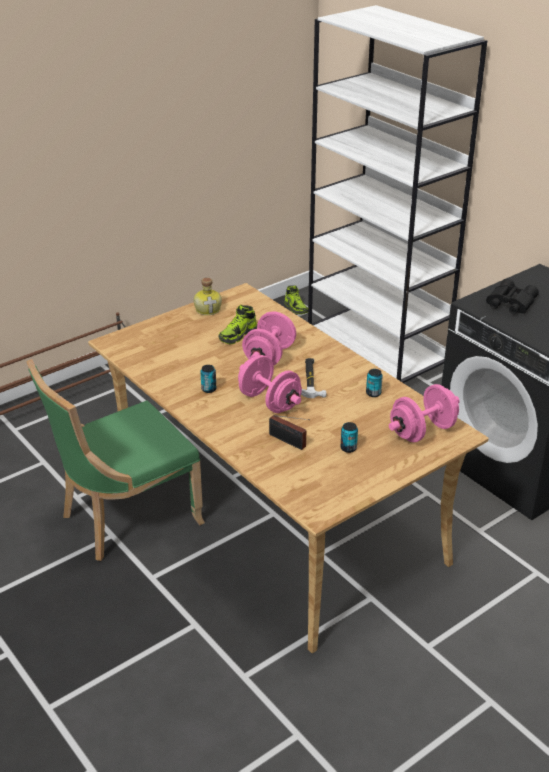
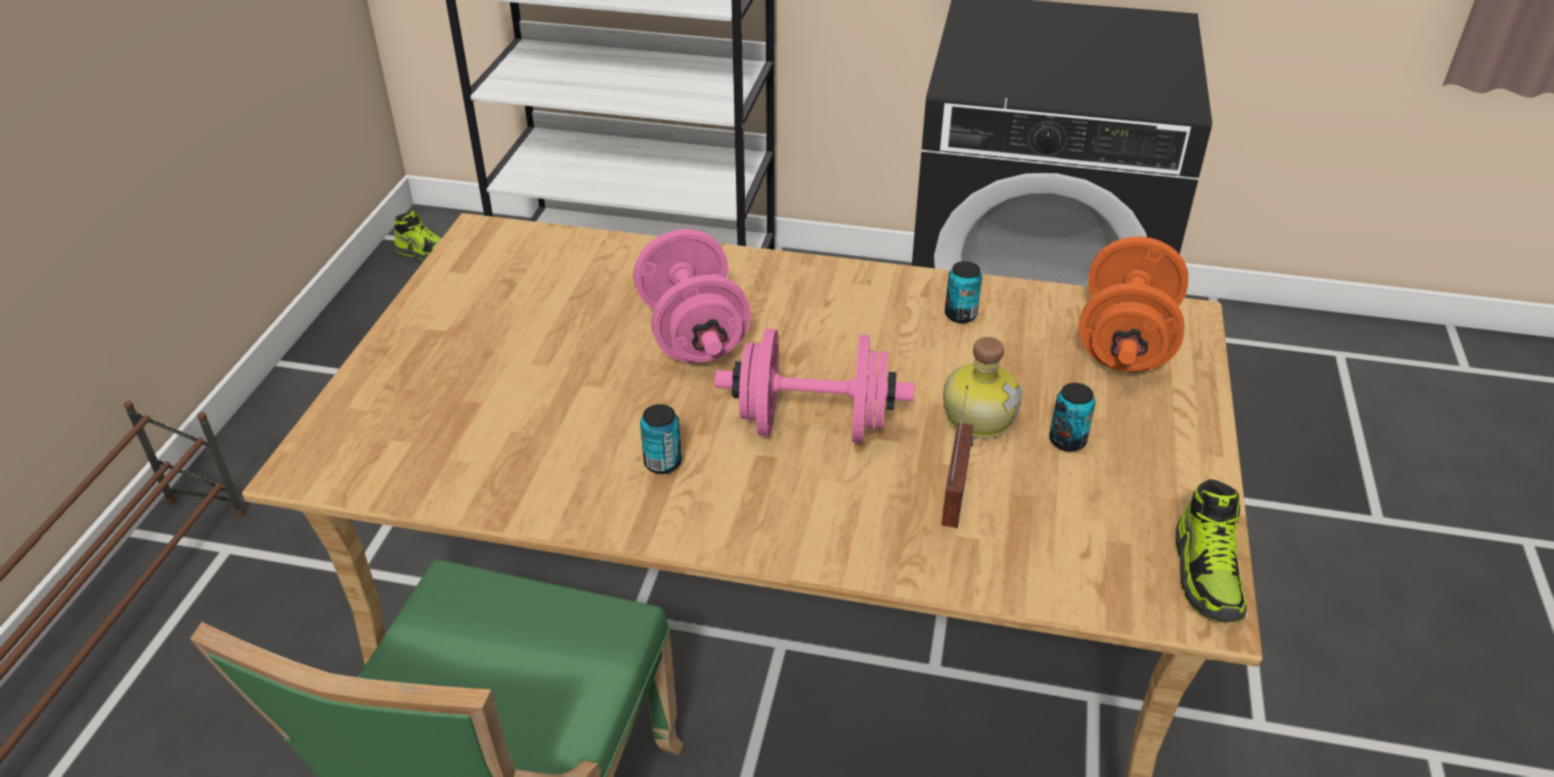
camera: 40 degrees left, 5 degrees up
bottle [194,278,222,315] -> bottle moved to [943,337,1023,438]
shoe [219,305,257,344] -> shoe moved to [1175,479,1247,623]
radio [269,415,310,450] -> radio turned 75 degrees counterclockwise [941,385,974,528]
hammer [301,358,326,398] -> none
pink dumbbell [389,384,460,442] -> orange dumbbell [1079,237,1188,372]
black binoculars [486,278,539,314] -> none

